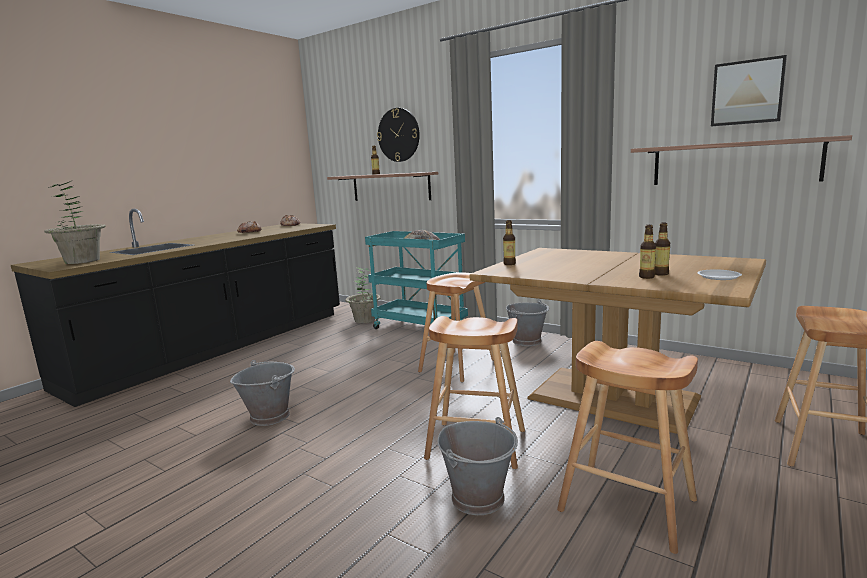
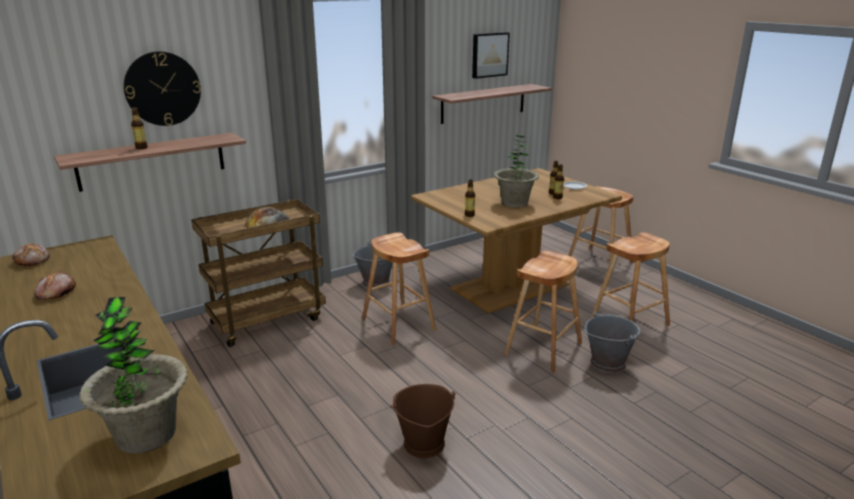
camera: 70 degrees left, 10 degrees up
grey bucket [230,360,295,426] -> brown bucket [391,384,456,458]
potted plant [345,267,381,323] -> potted plant moved to [494,135,539,207]
turquoise cart [365,231,468,329] -> brown cart [191,199,326,347]

